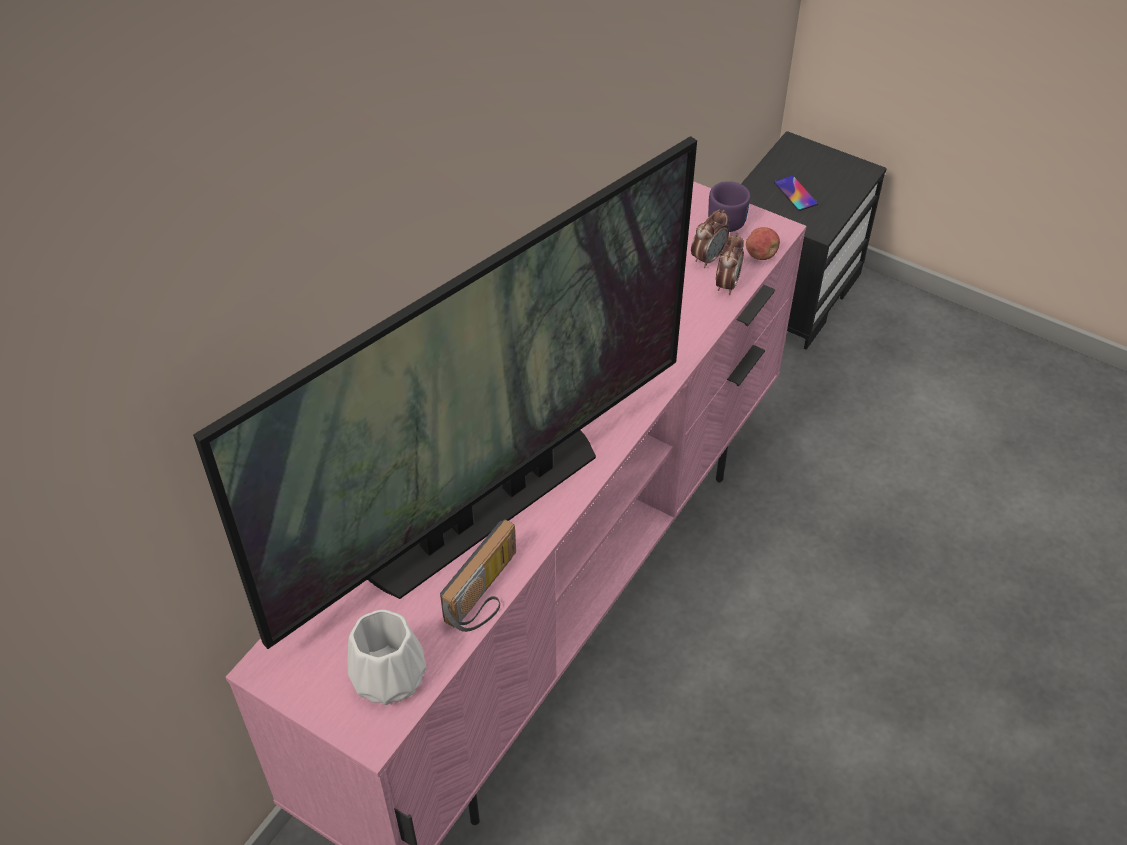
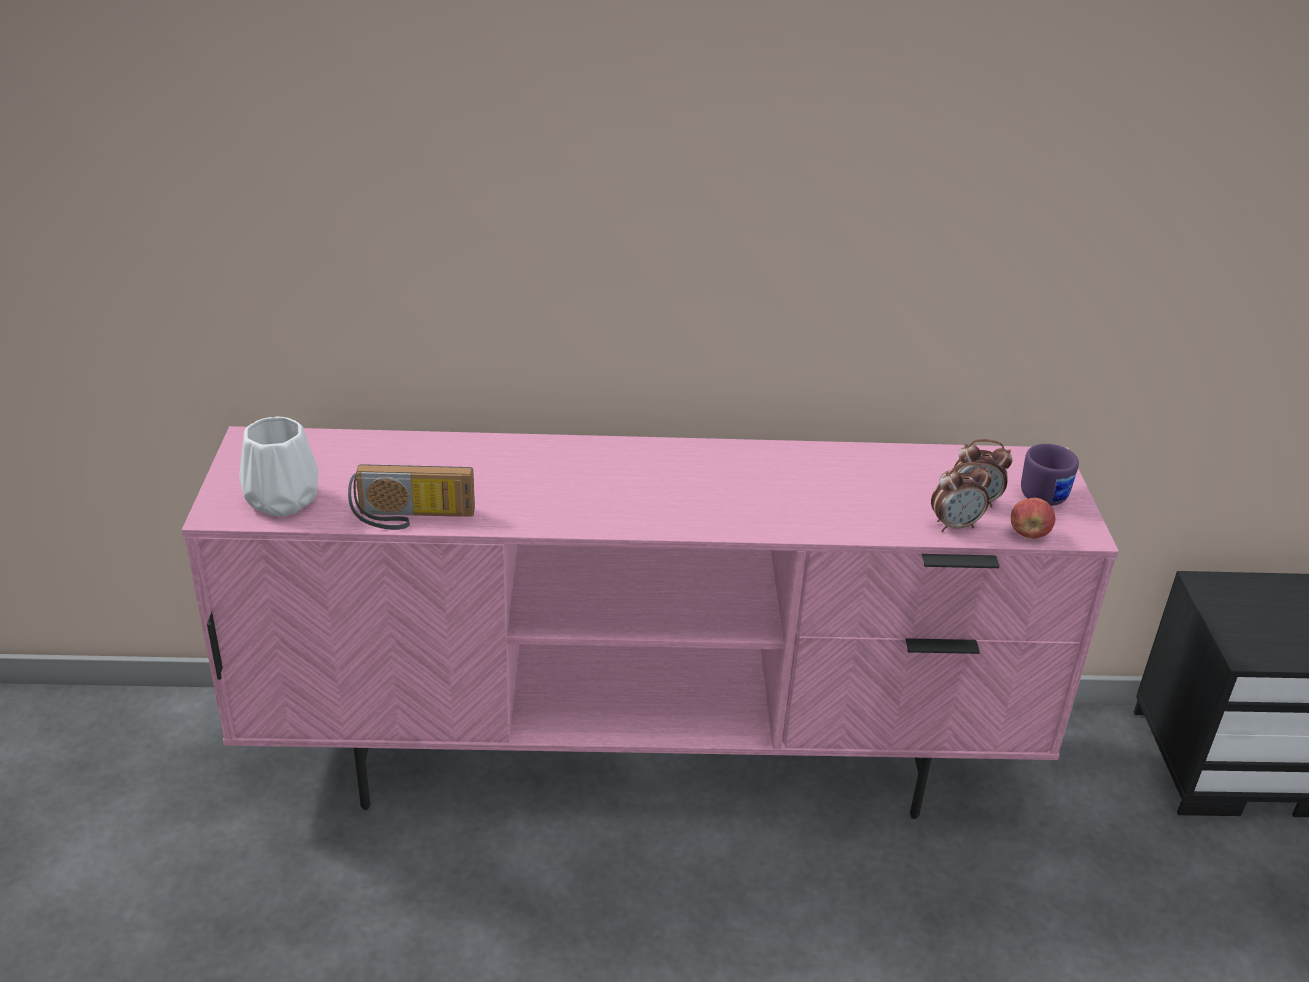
camera: 55 degrees right, 15 degrees down
television [193,136,697,649] -> none
phone [774,176,818,211] -> none

